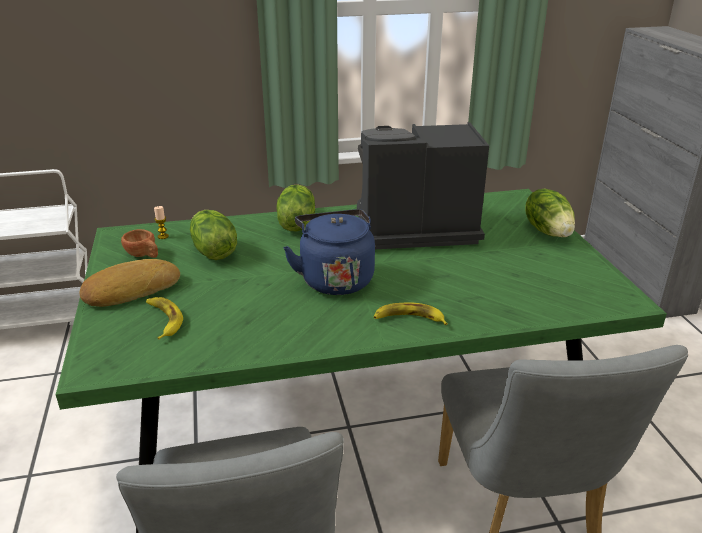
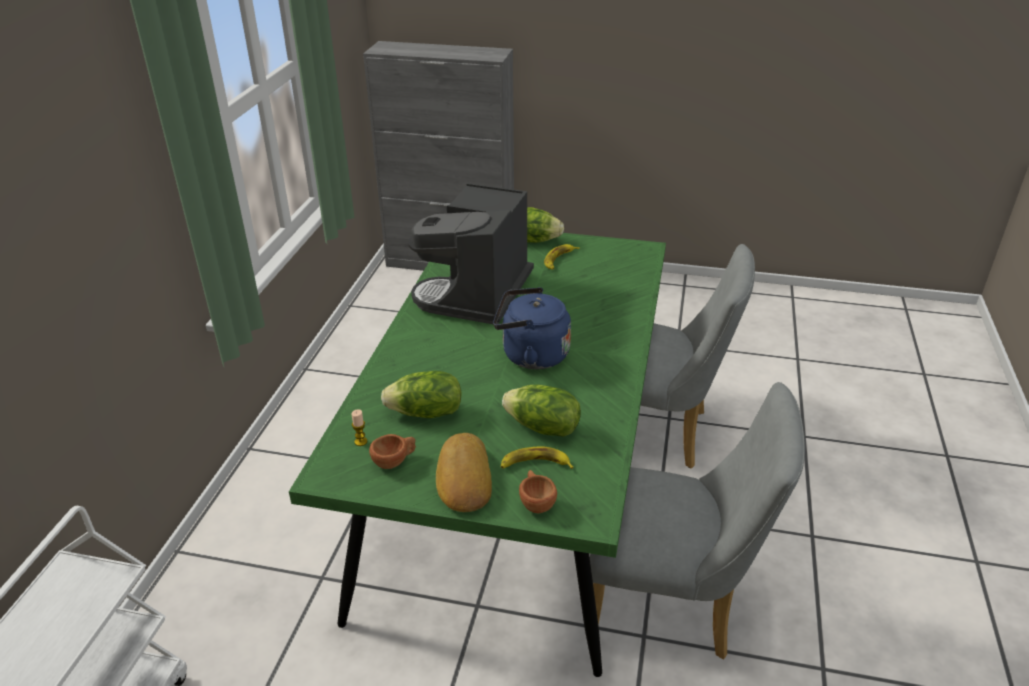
camera: 65 degrees left, 5 degrees up
lettuce [277,185,315,231] -> lettuce moved to [502,385,581,437]
banana [374,302,448,325] -> banana moved to [544,244,580,270]
none -> brown cup [519,470,557,513]

